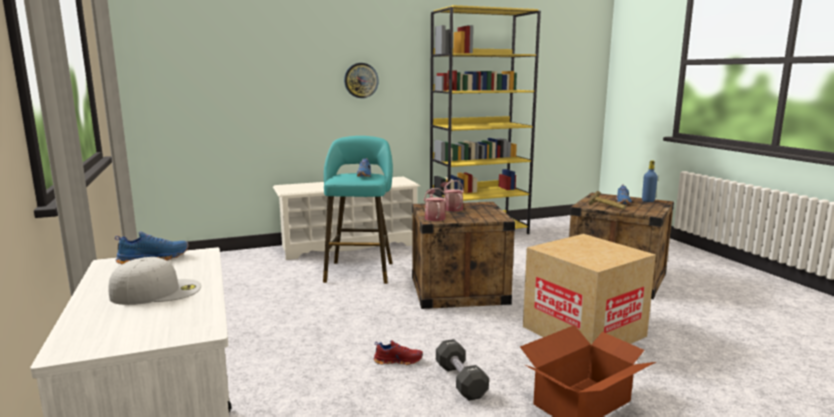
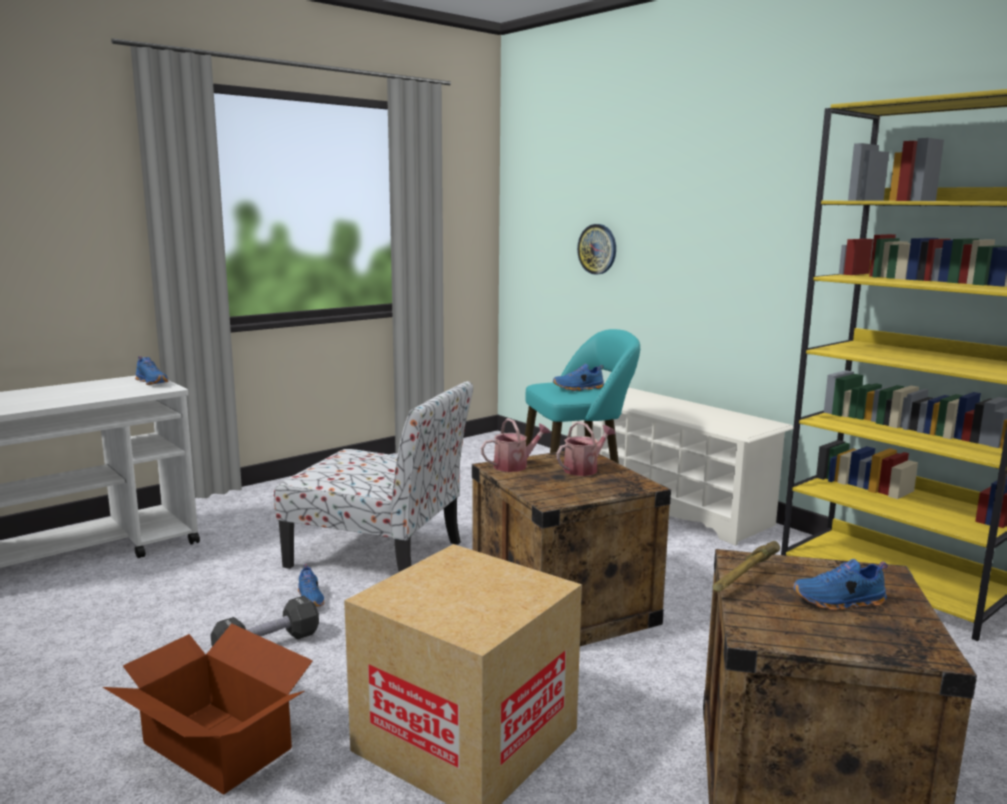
camera: 70 degrees right, 0 degrees up
white cap [108,257,201,305] -> none
wall clock [344,63,379,98] -> wall clock moved to [577,224,616,275]
red shoe [374,340,423,365] -> blue shoe [298,564,325,607]
blue bottle [642,160,658,202] -> none
none -> chair [274,381,473,572]

